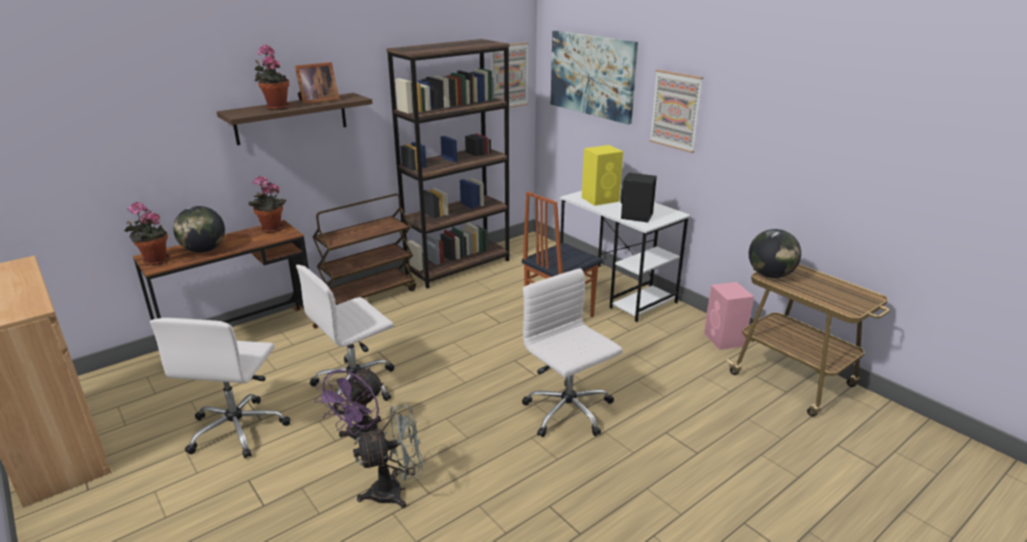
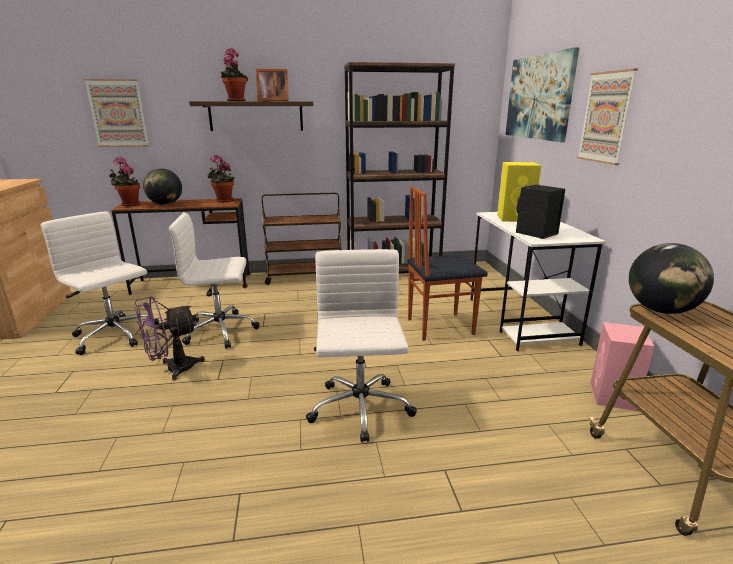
camera: 30 degrees right, 5 degrees down
white office chair [150,318,290,458] -> white office chair turned 90 degrees clockwise [41,211,159,355]
grey fan [353,404,423,509] -> none
picture [490,42,529,111] -> picture moved to [84,79,149,147]

